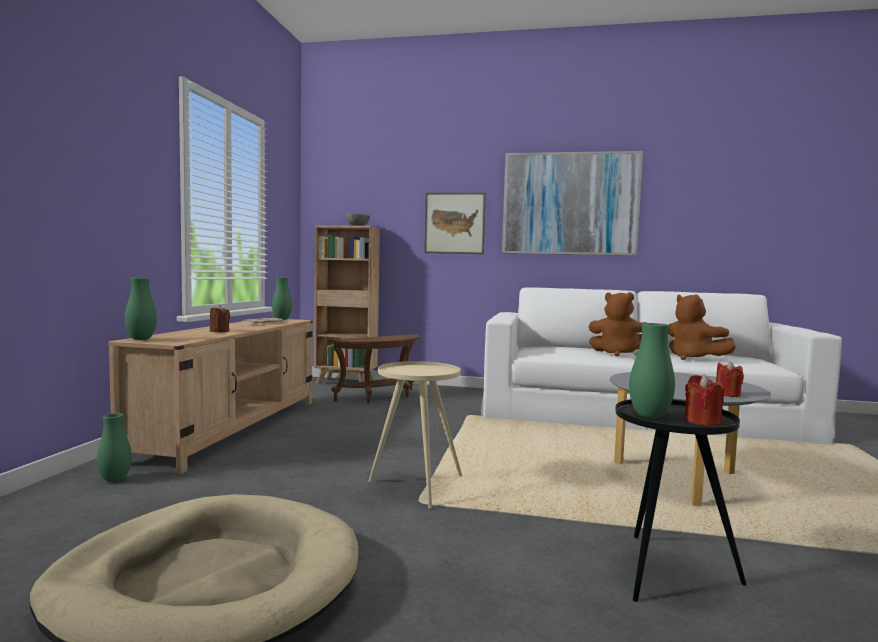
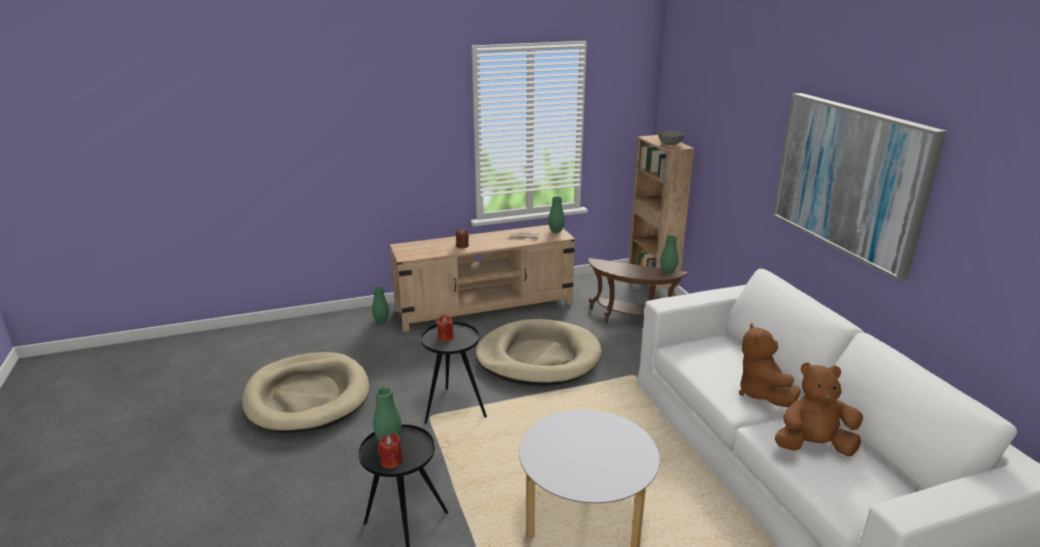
camera: 60 degrees right, 20 degrees up
green vase [125,278,157,340] -> green vase moved to [660,235,678,274]
beige side table [369,361,462,509] -> black side table [421,322,487,424]
picture [424,193,486,254] -> none
brown plush toy [668,294,736,360] -> brown plush toy turned 60 degrees clockwise [775,362,863,457]
red candle [716,361,744,397] -> red candle moved to [436,315,454,341]
none -> beige dog bed [476,319,602,386]

